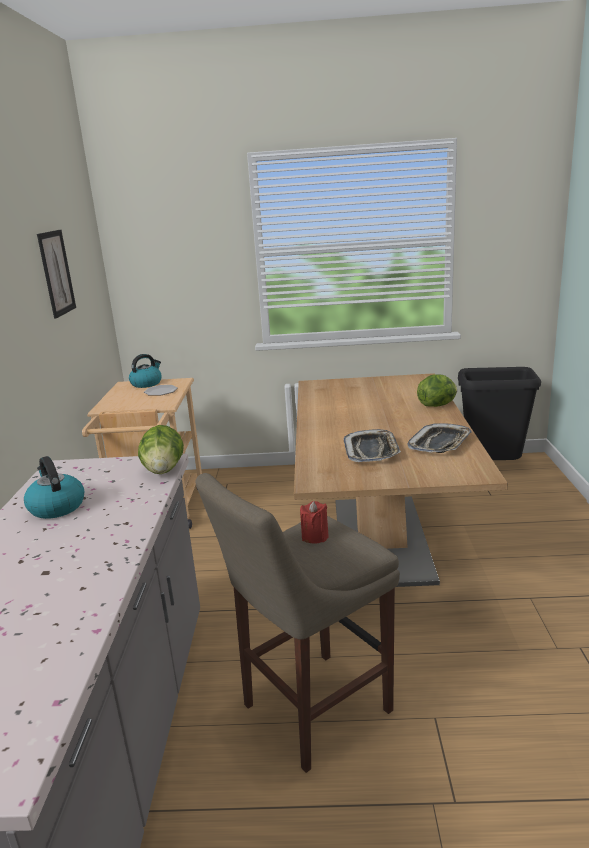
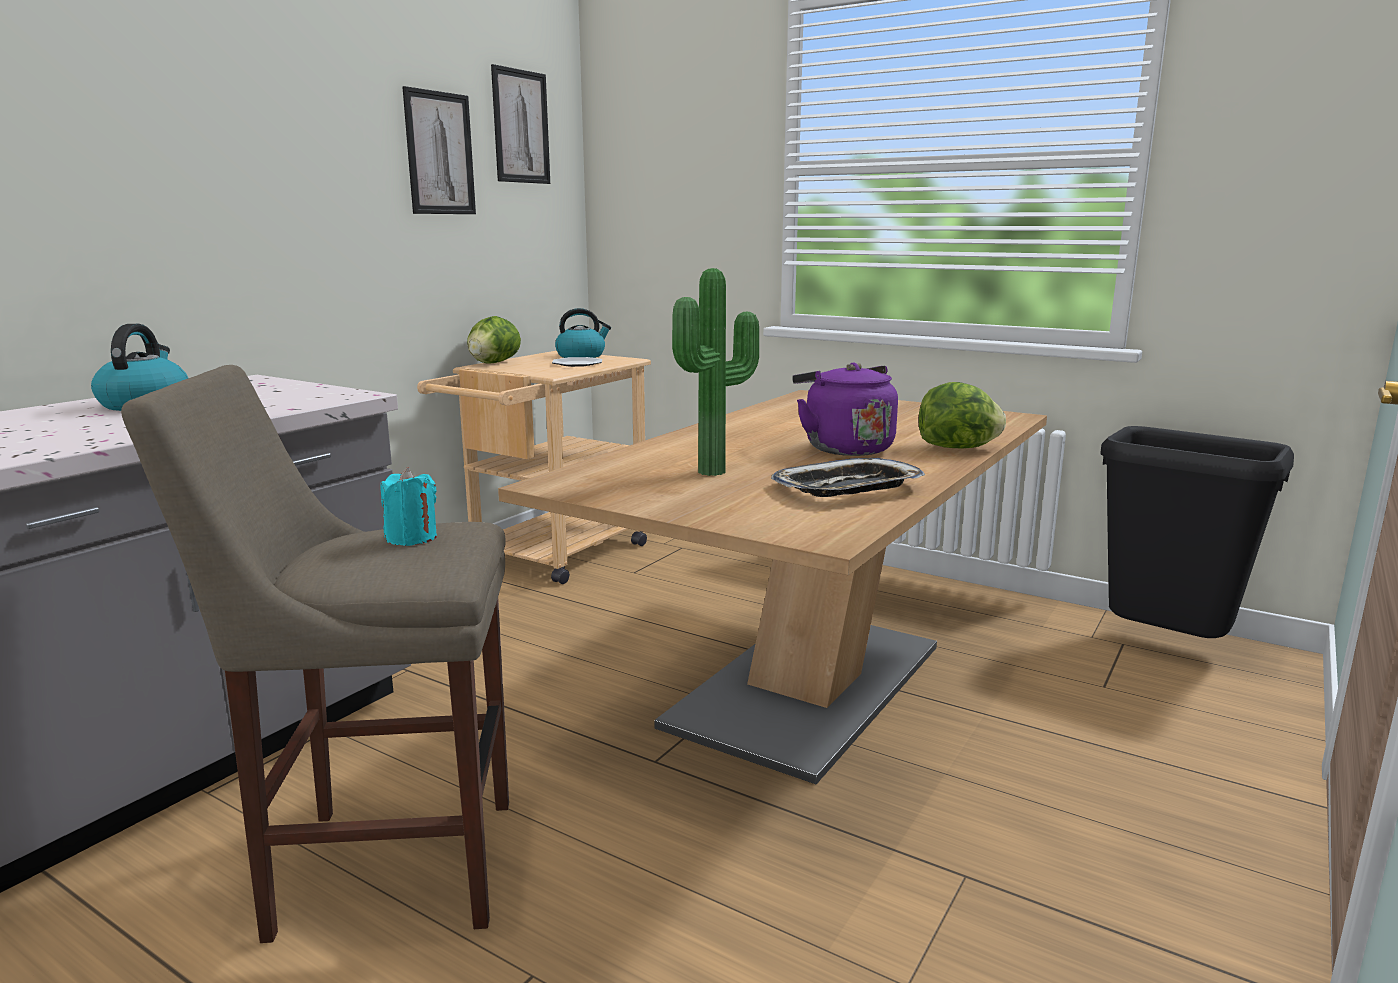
camera: 30 degrees right, 5 degrees down
lettuce [138,425,184,474] -> lettuce moved to [467,316,521,364]
red candle [300,501,329,544] -> turquoise candle [380,467,437,546]
tray [344,429,401,462] -> potted plant [672,268,759,476]
none -> picture [491,64,550,184]
none -> purple kettle [792,363,898,456]

